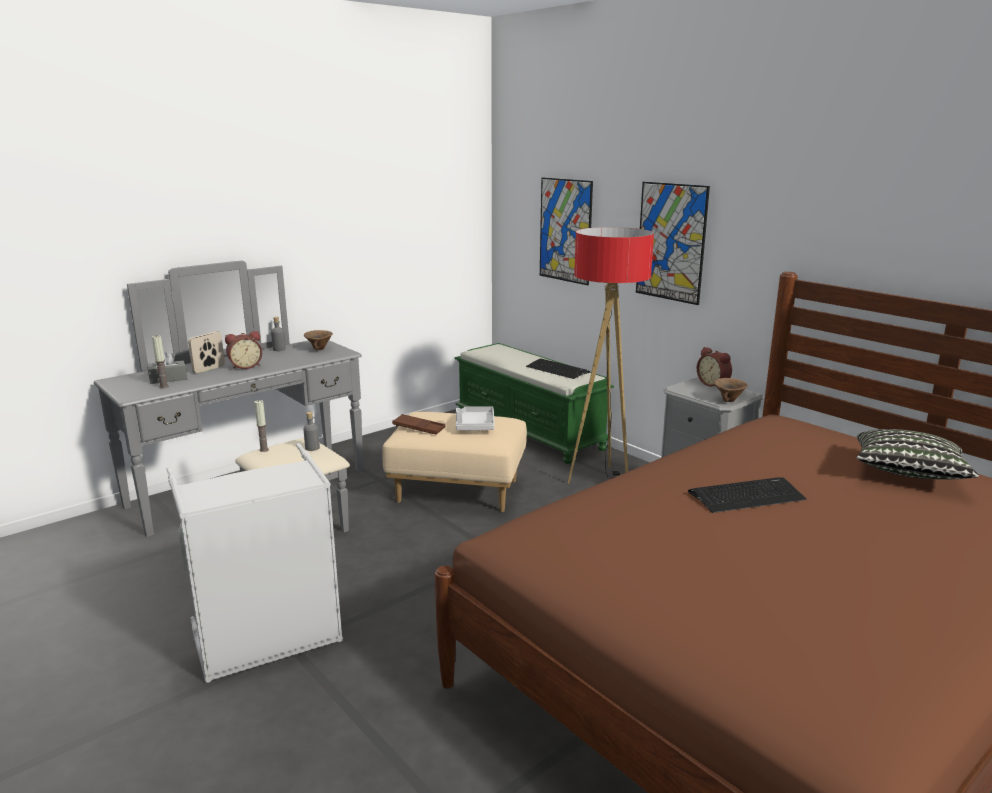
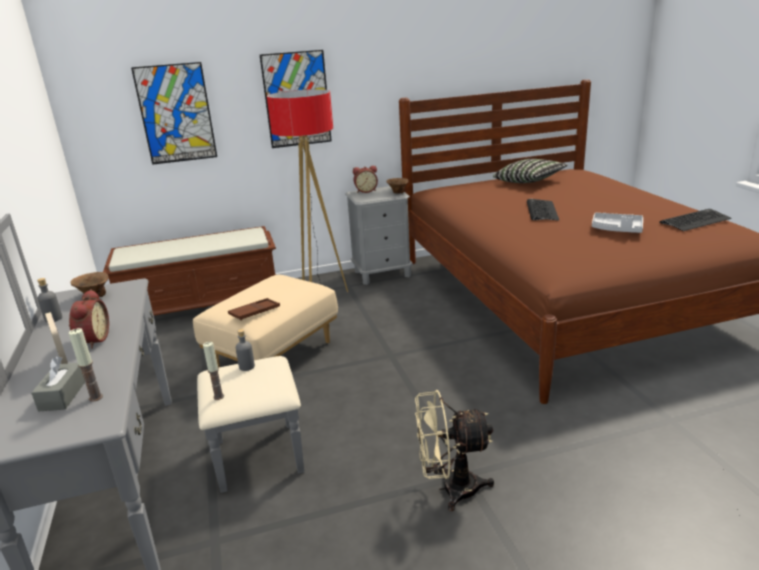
camera: 65 degrees left, 5 degrees up
grey laundry basket [167,443,343,683] -> beige fan [415,390,494,511]
green bench [455,343,614,464] -> brown bench [103,226,276,315]
grey tray [456,406,495,430] -> grey tray moved to [592,213,643,233]
keyboard [526,359,590,379] -> keyboard moved to [659,209,732,231]

